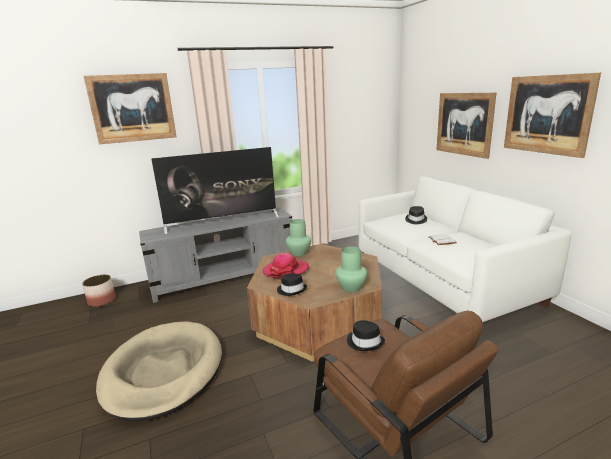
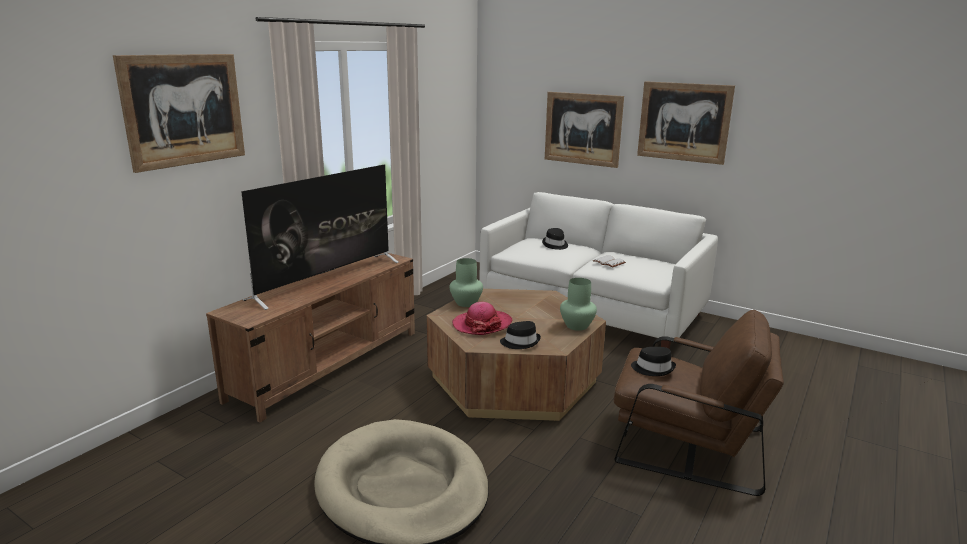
camera: 35 degrees left, 0 degrees up
planter [82,275,116,307] -> none
grey tv stand [139,207,292,303] -> brown tv stand [206,253,415,422]

